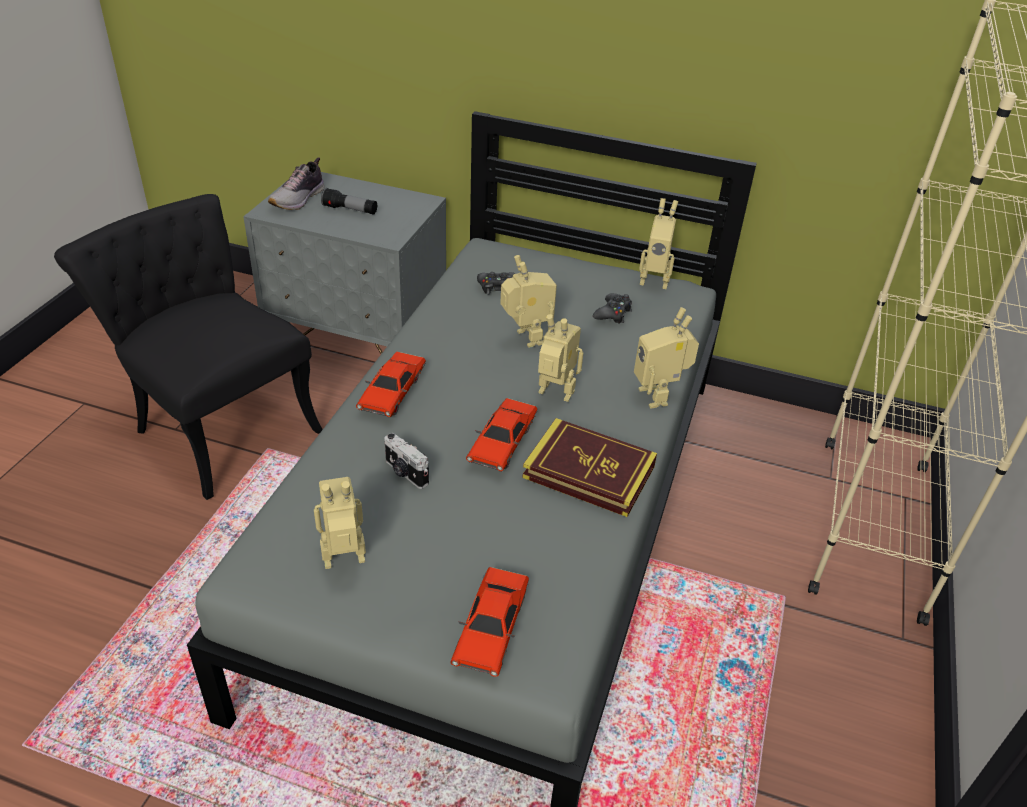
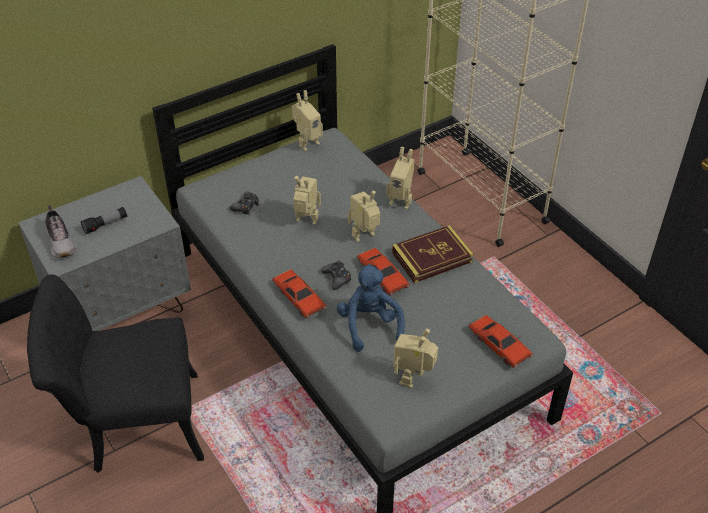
camera: 50 degrees left, 5 degrees up
camera [384,433,429,489] -> blue plush toy [337,264,405,352]
black game controller [593,293,632,323] -> black game controller moved to [321,260,352,290]

